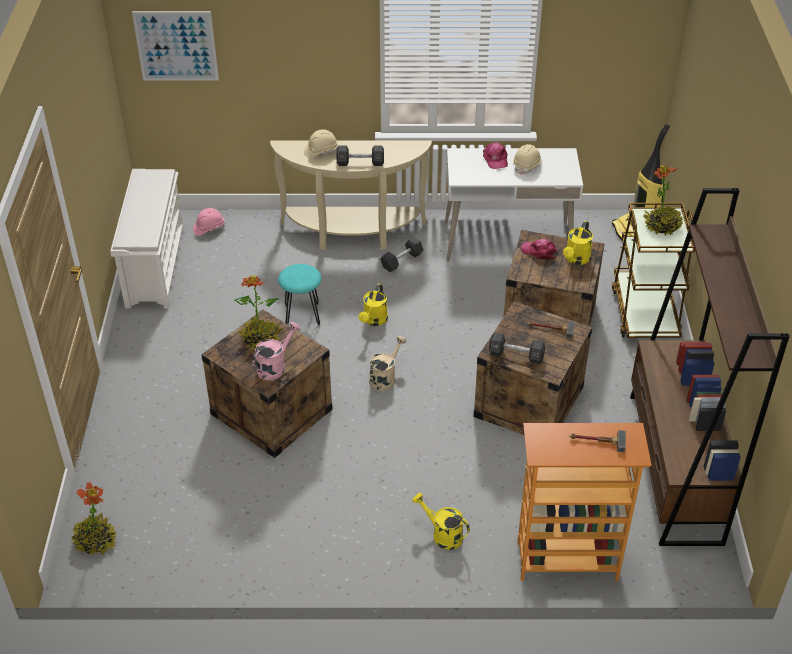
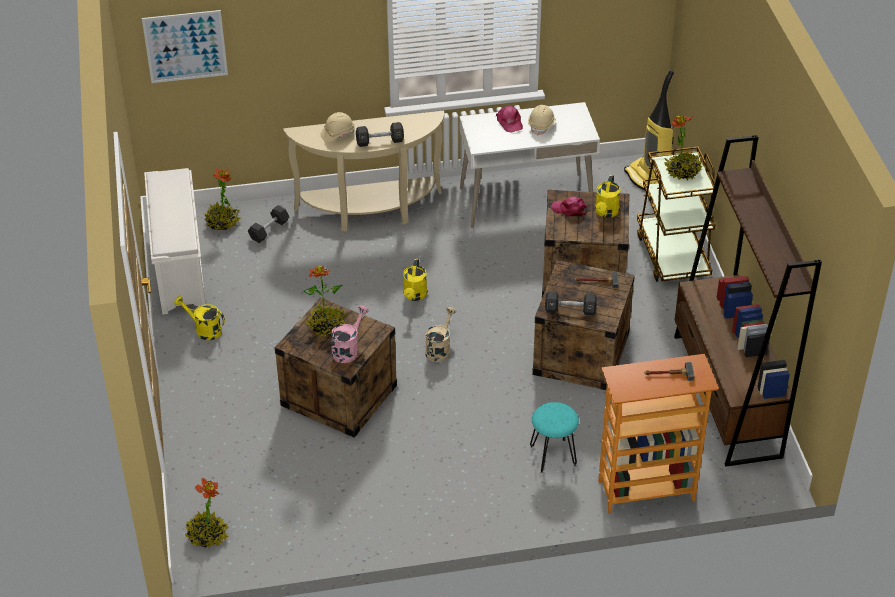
camera: 10 degrees left, 0 degrees up
pink hard hat [193,208,225,236] -> potted plant [204,169,241,230]
turquoise stool [278,264,321,326] -> turquoise stool moved to [530,402,579,473]
black dumbbell [380,237,423,272] -> black dumbbell moved to [248,205,289,243]
yellow watering can [412,493,470,550] -> yellow watering can moved to [174,296,225,340]

